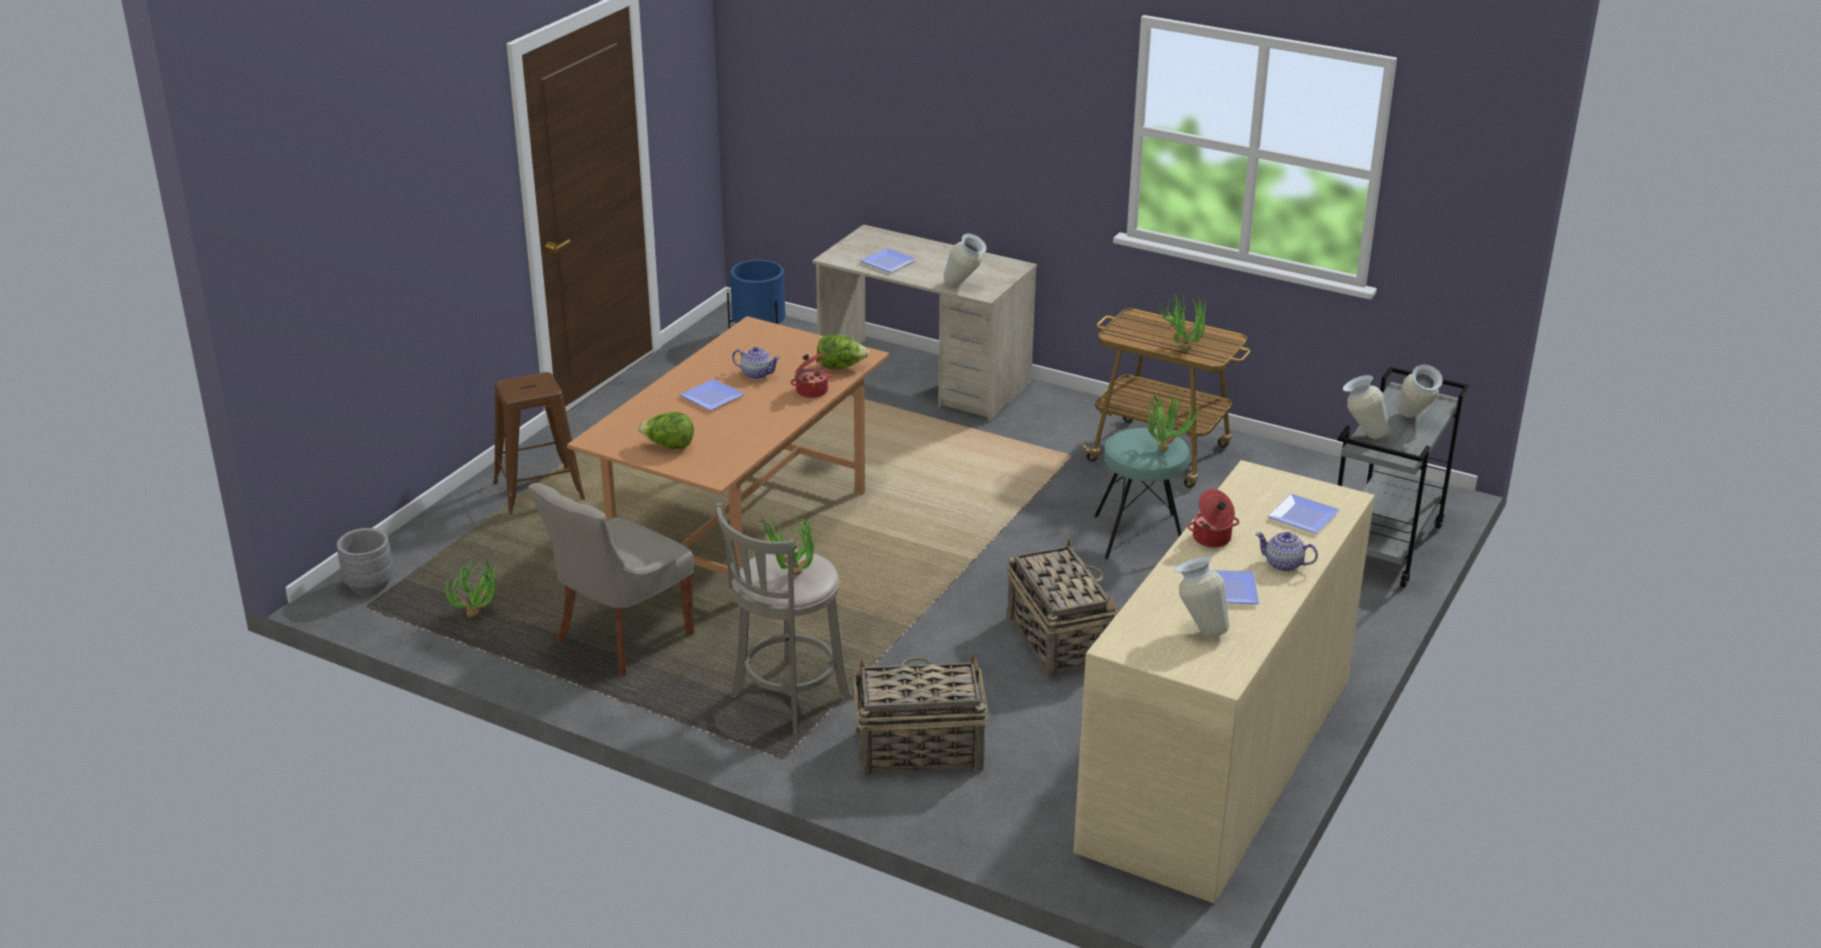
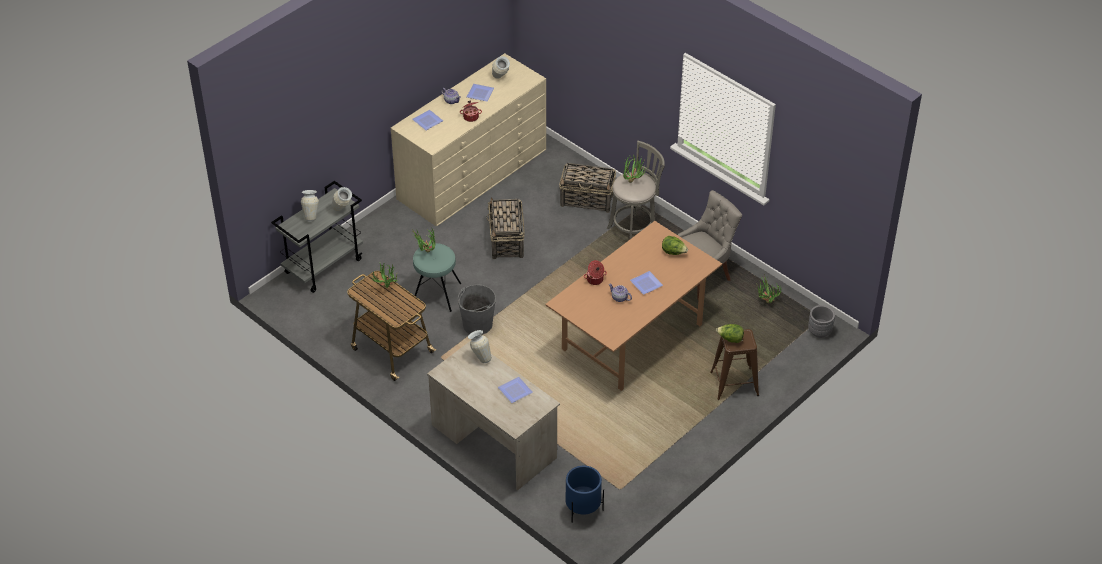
camera: 165 degrees left, 15 degrees up
lettuce [817,334,869,370] -> lettuce moved to [716,324,744,343]
none -> grey bucket [458,284,496,335]

